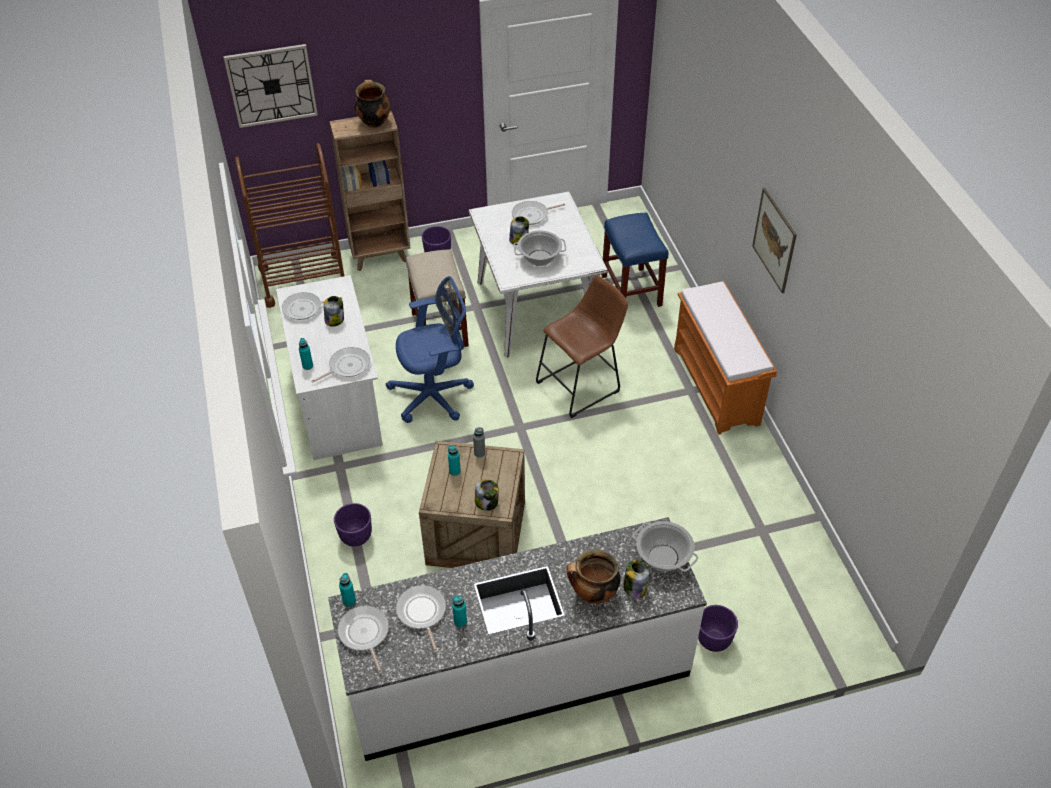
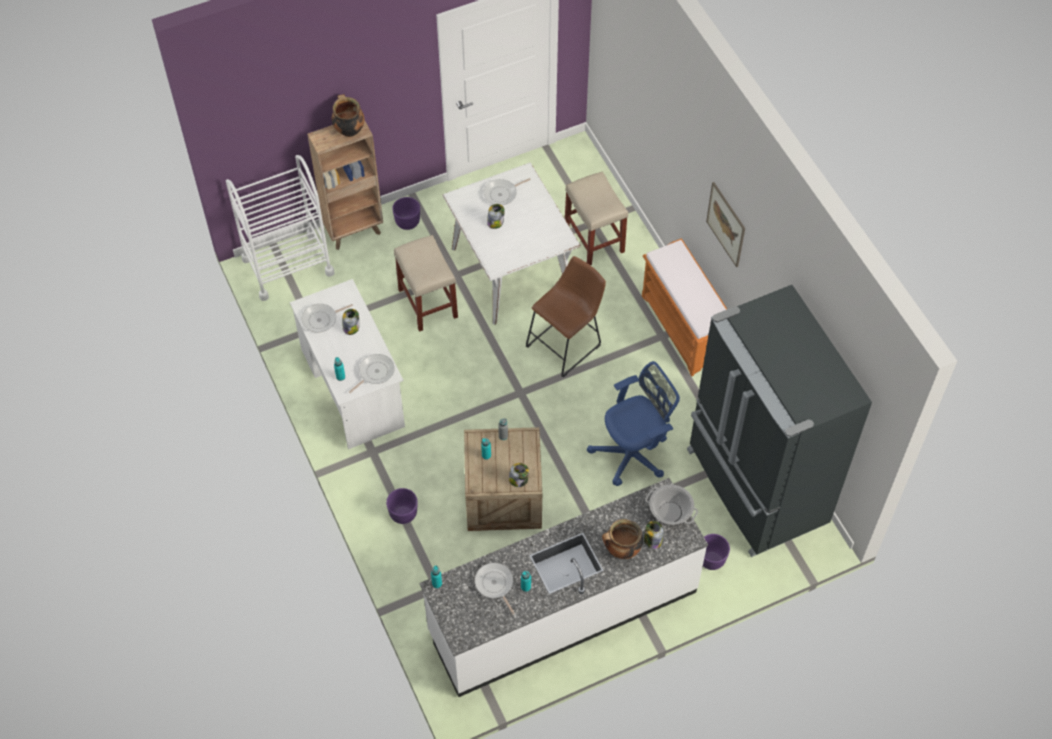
camera: 10 degrees left, 10 degrees up
wall clock [223,44,318,128] -> none
brown cart [235,143,344,308] -> white cart [226,155,334,301]
frying pan [338,606,389,674] -> none
blue office chair [386,276,474,423] -> blue office chair moved to [587,361,680,486]
cooking pot [513,230,566,266] -> none
blue stool [601,212,668,307] -> beige stool [565,171,628,265]
none -> black fridge [687,285,872,557]

